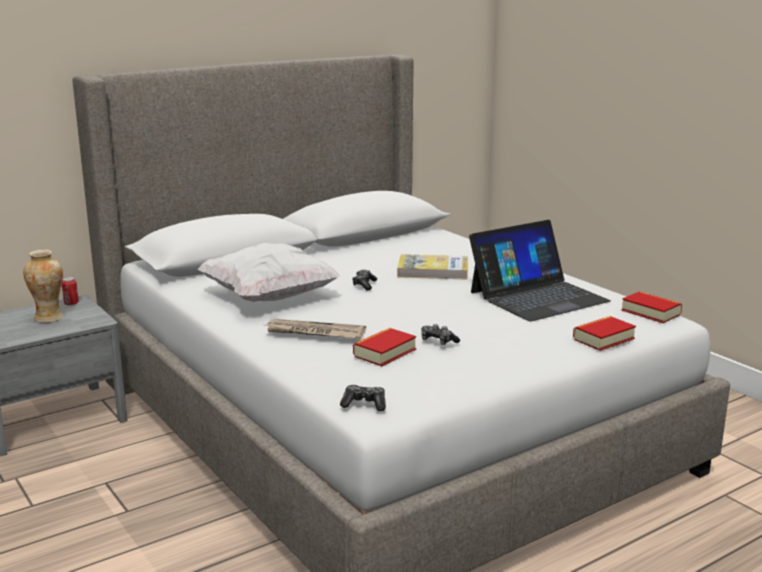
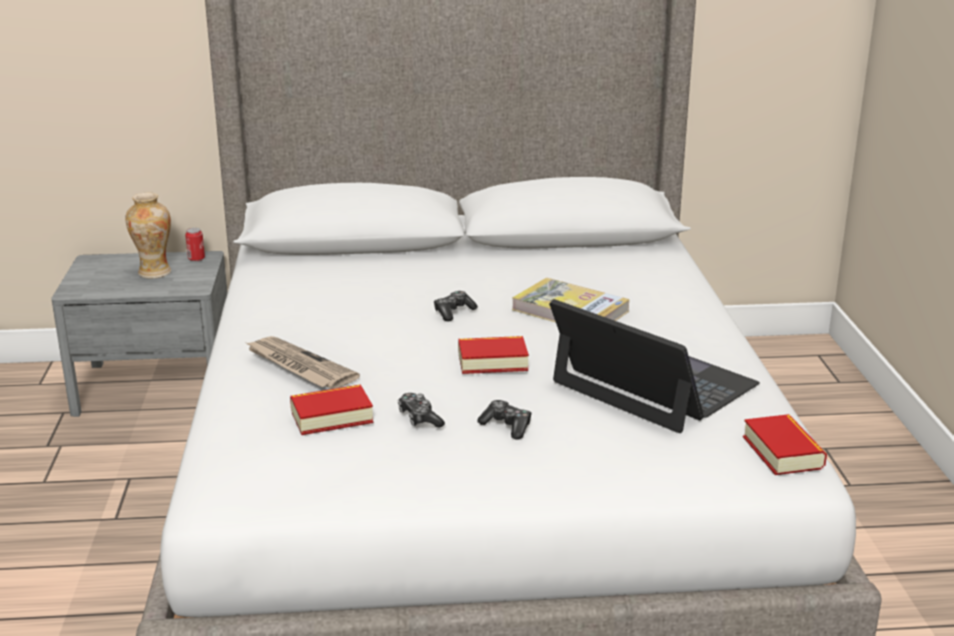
camera: 30 degrees right, 5 degrees up
white pillow [197,243,340,302] -> none
game controller [340,385,386,411] -> game controller moved to [477,400,532,440]
laptop [469,220,611,321] -> laptop turned 135 degrees counterclockwise [549,299,760,433]
book [573,316,636,351] -> book moved to [458,336,529,374]

